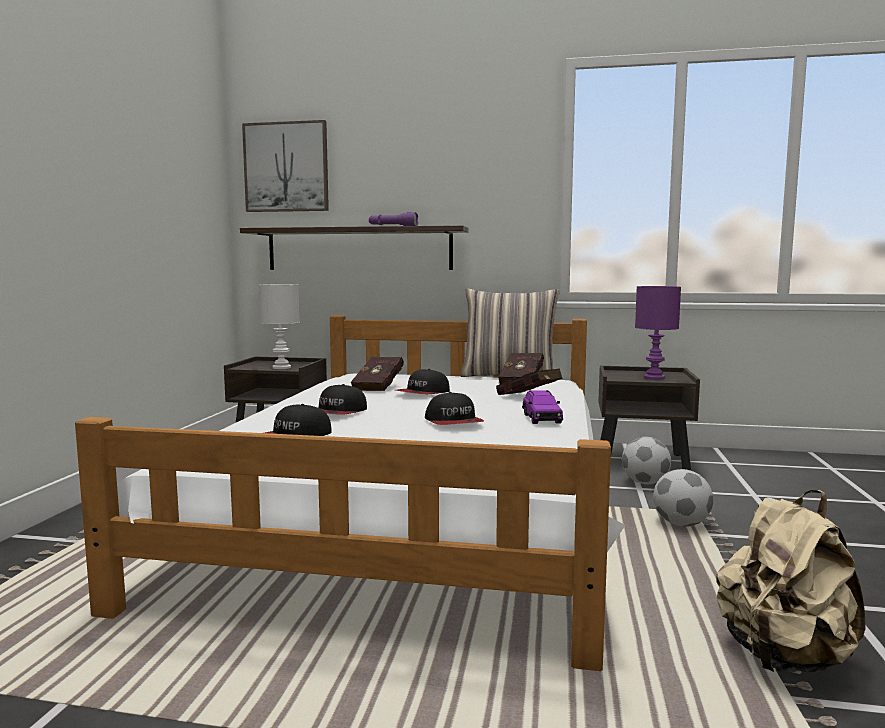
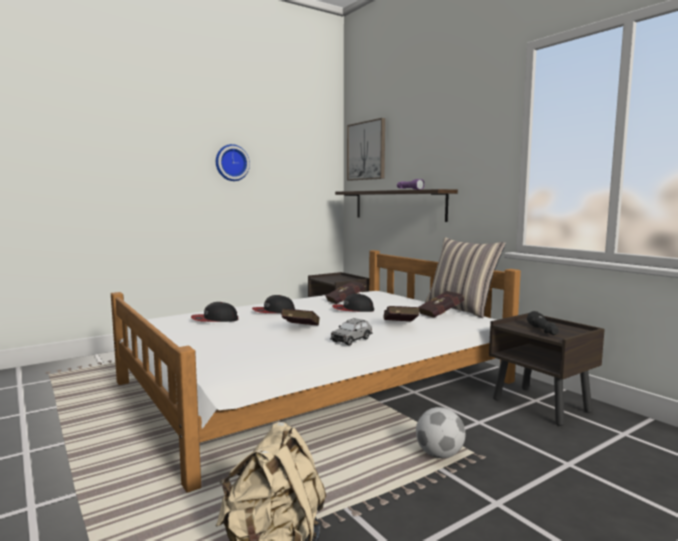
camera: 45 degrees right, 0 degrees up
white table lamp [259,284,300,369] -> none
cap [425,392,484,425] -> red book [281,309,319,326]
purple toy car [522,390,563,424] -> grey toy car [330,318,373,345]
football [622,437,671,484] -> none
purple table lamp [635,286,681,380] -> black flashlight [527,311,559,335]
none -> wall clock [216,144,250,181]

